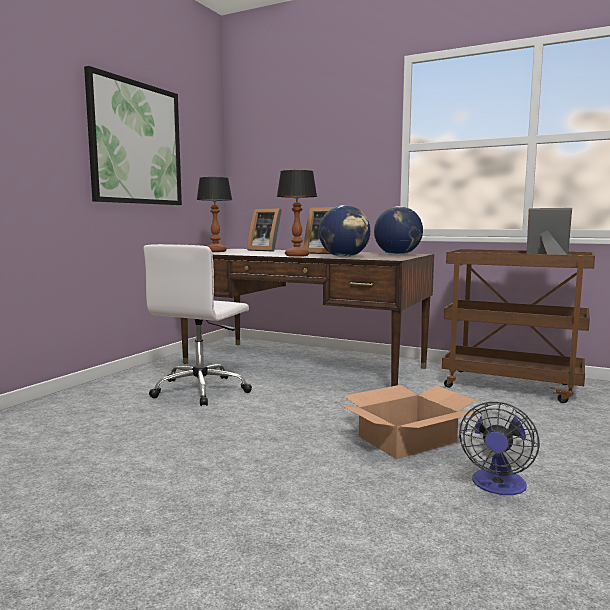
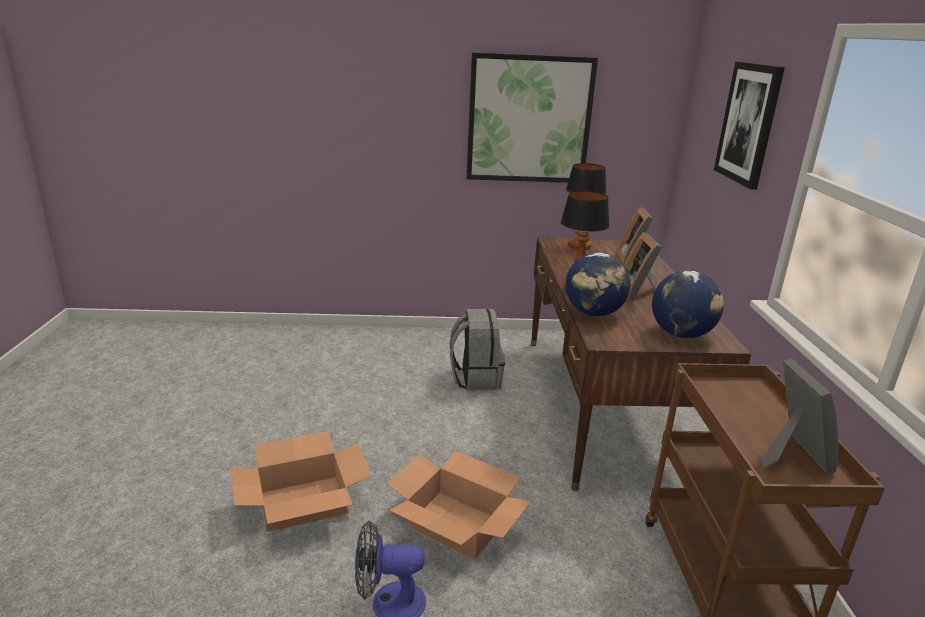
camera: 60 degrees right, 15 degrees up
white office chair [144,244,252,406] -> grey backpack [450,309,505,390]
none -> cardboard box [230,431,371,532]
none -> picture [714,62,785,190]

